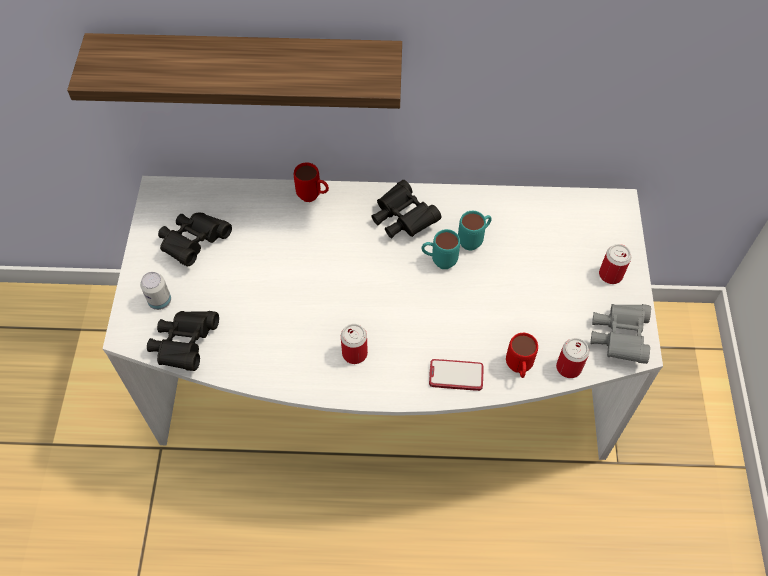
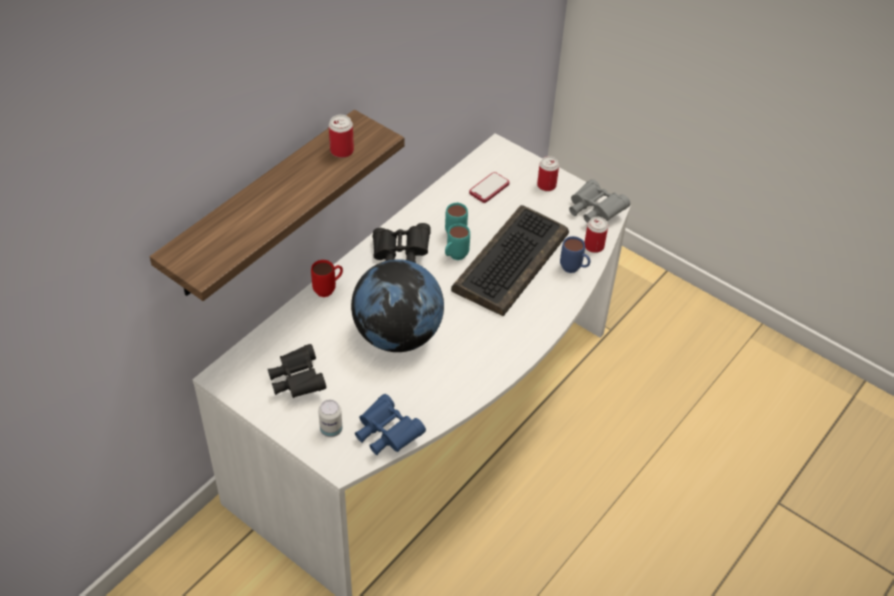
camera: 55 degrees left, 10 degrees down
black binoculars [147,311,219,371] -> blue binoculars [355,394,426,455]
can [341,324,368,364] -> can moved to [329,115,354,158]
phone [429,359,483,391] -> phone moved to [469,172,509,203]
red mug [506,333,538,378] -> blue mug [560,236,590,273]
none -> globe [351,259,444,352]
none -> keyboard [451,205,569,316]

